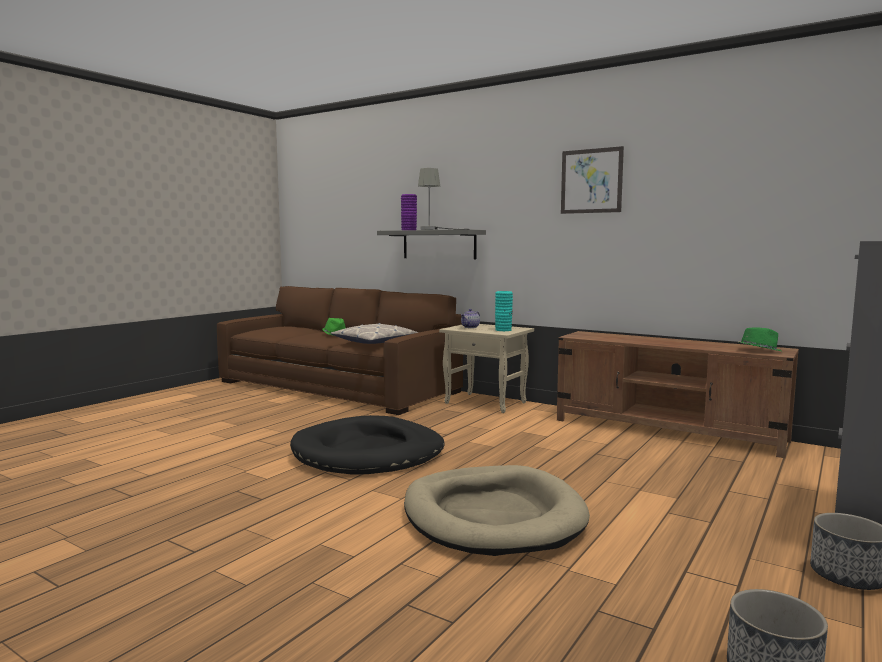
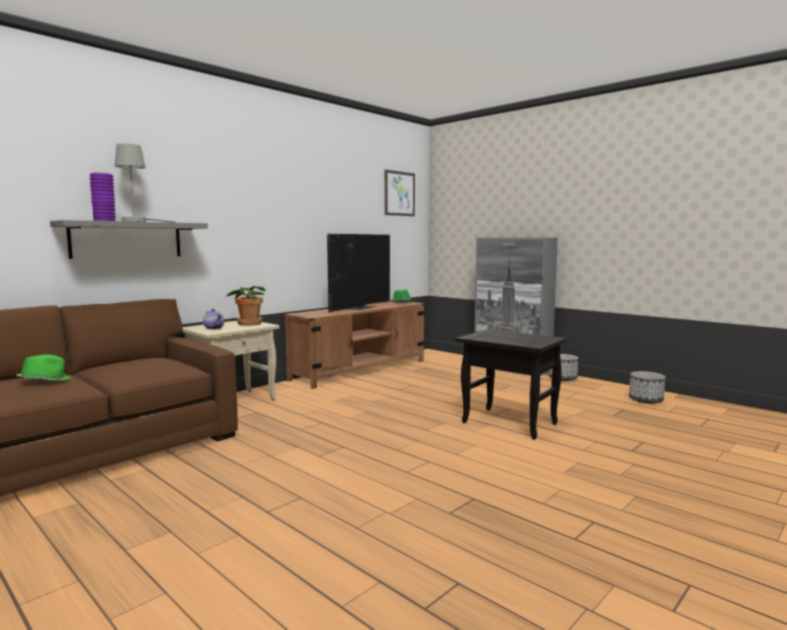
camera: 80 degrees left, 0 degrees up
black dog bed [290,415,445,475] -> none
pillow [330,323,419,344] -> none
beige dog bed [404,465,590,556] -> black side table [455,329,567,440]
turquoise vase [495,291,513,331] -> potted plant [226,286,266,326]
picture [561,146,624,214] -> picture moved to [385,170,415,216]
none -> television [327,234,390,312]

